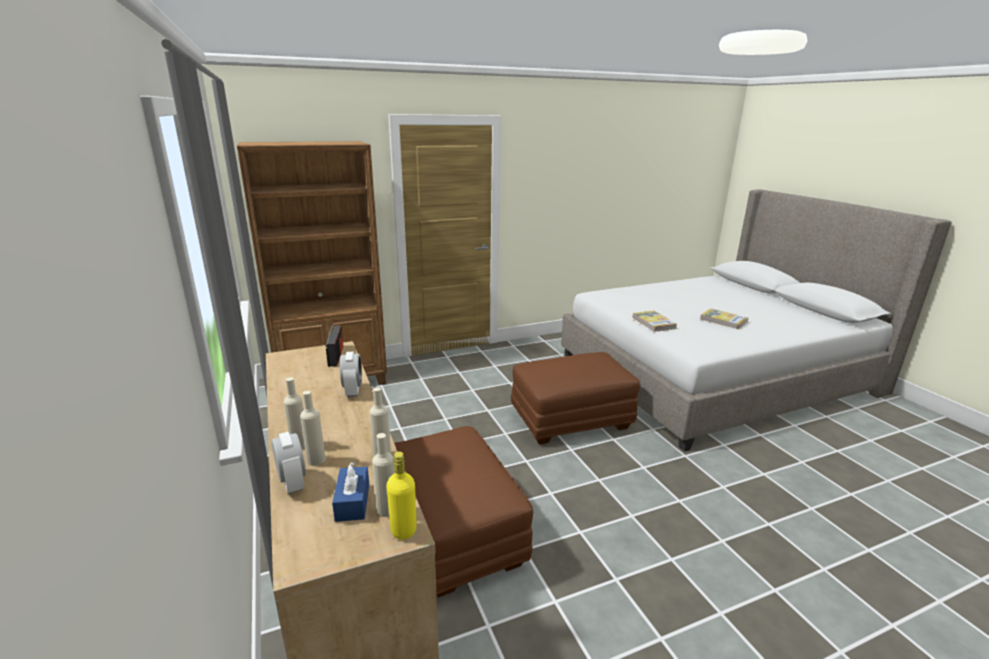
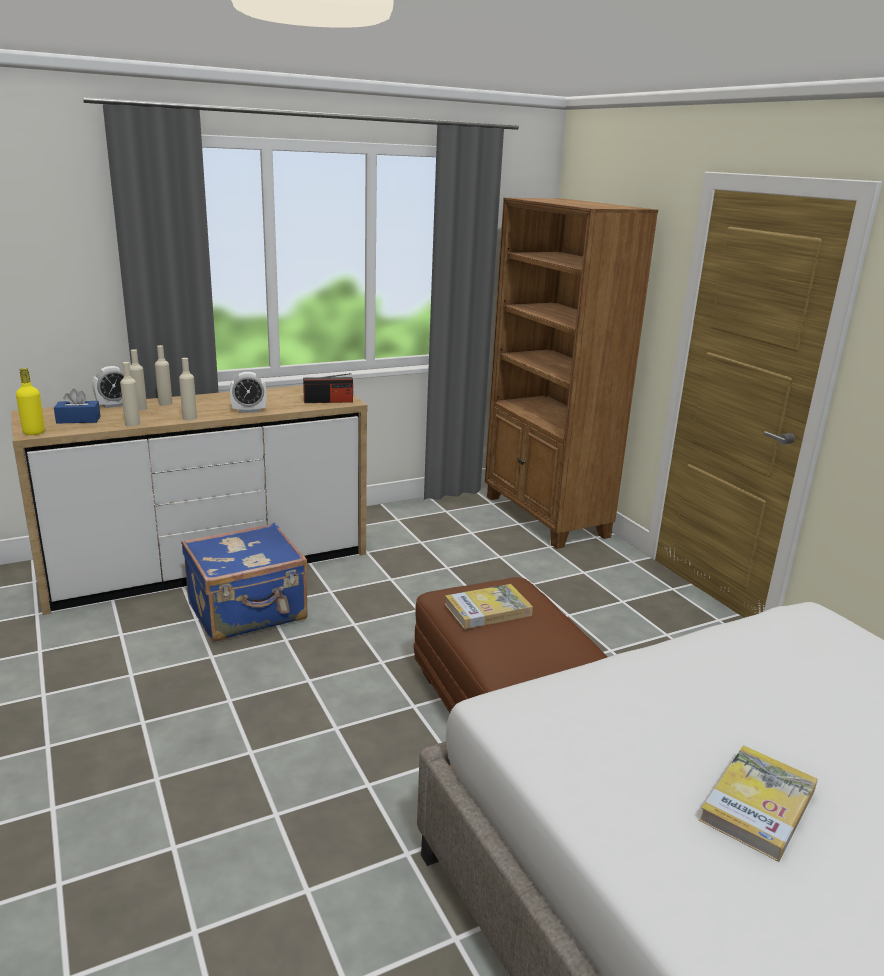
camera: 85 degrees right, 0 degrees up
beige bottle [372,433,394,517] -> beige bottle moved to [179,358,197,420]
brown ottoman [394,426,533,597] -> blue suitcase [181,522,308,642]
book [632,310,677,332] -> book moved to [445,584,533,629]

